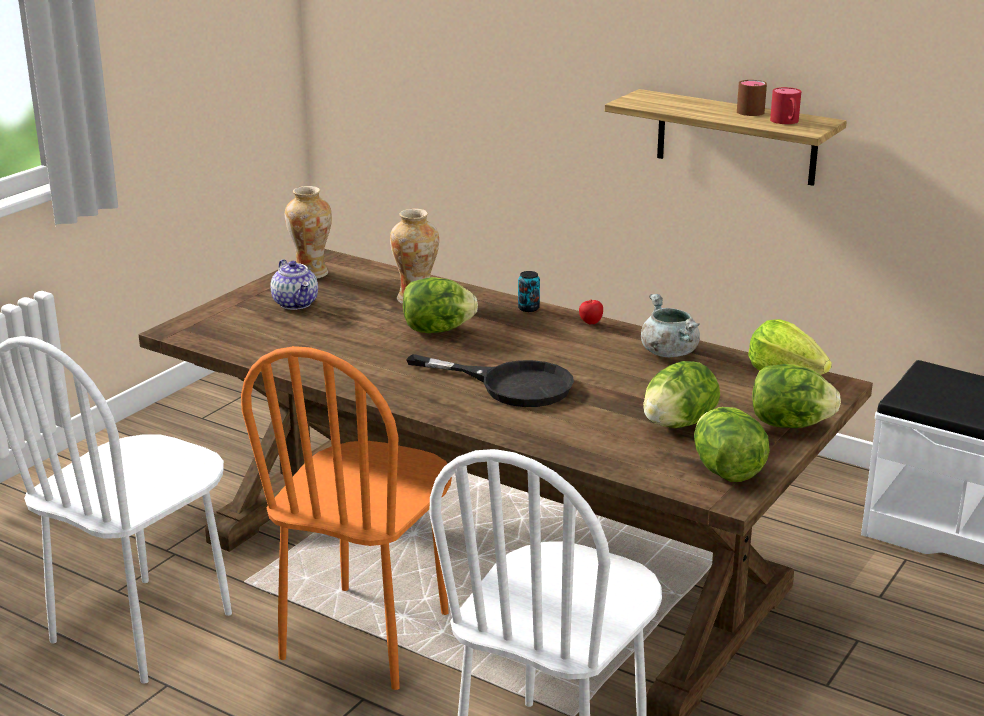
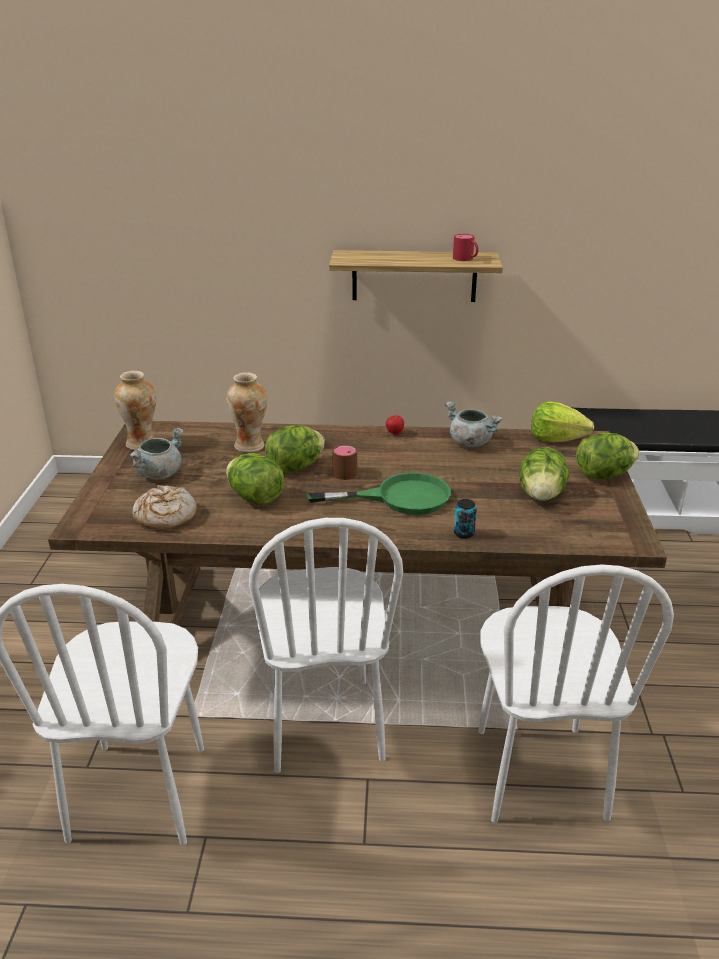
camera: 30 degrees left, 5 degrees up
orange chair [241,346,452,690] -> white chair [249,518,403,773]
teapot [271,259,318,310] -> grey cooking pot [129,428,183,479]
black frying pan [406,354,574,407] -> green frying pan [307,473,451,515]
can [518,271,540,312] -> can moved to [454,499,477,539]
lettuce [694,407,770,482] -> lettuce moved to [226,453,284,505]
brown mug [737,80,767,116] -> brown mug moved to [332,445,357,480]
none -> bread [133,485,197,530]

